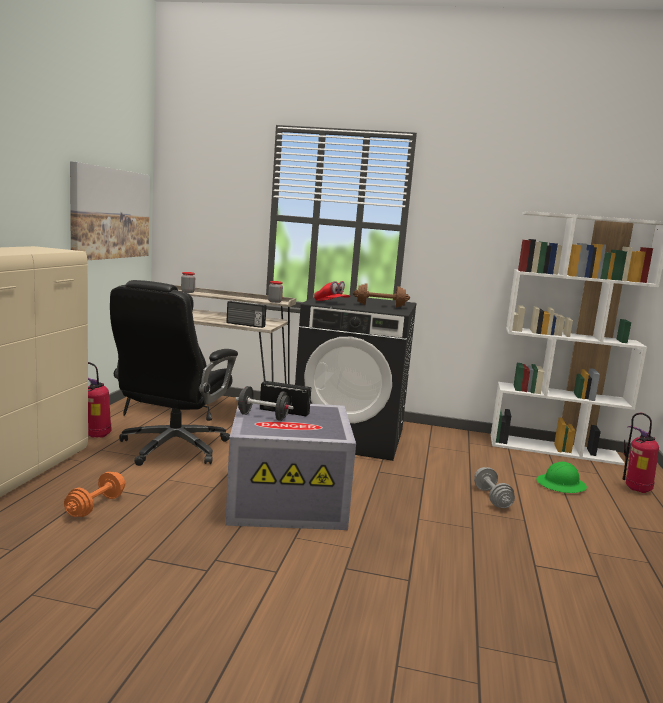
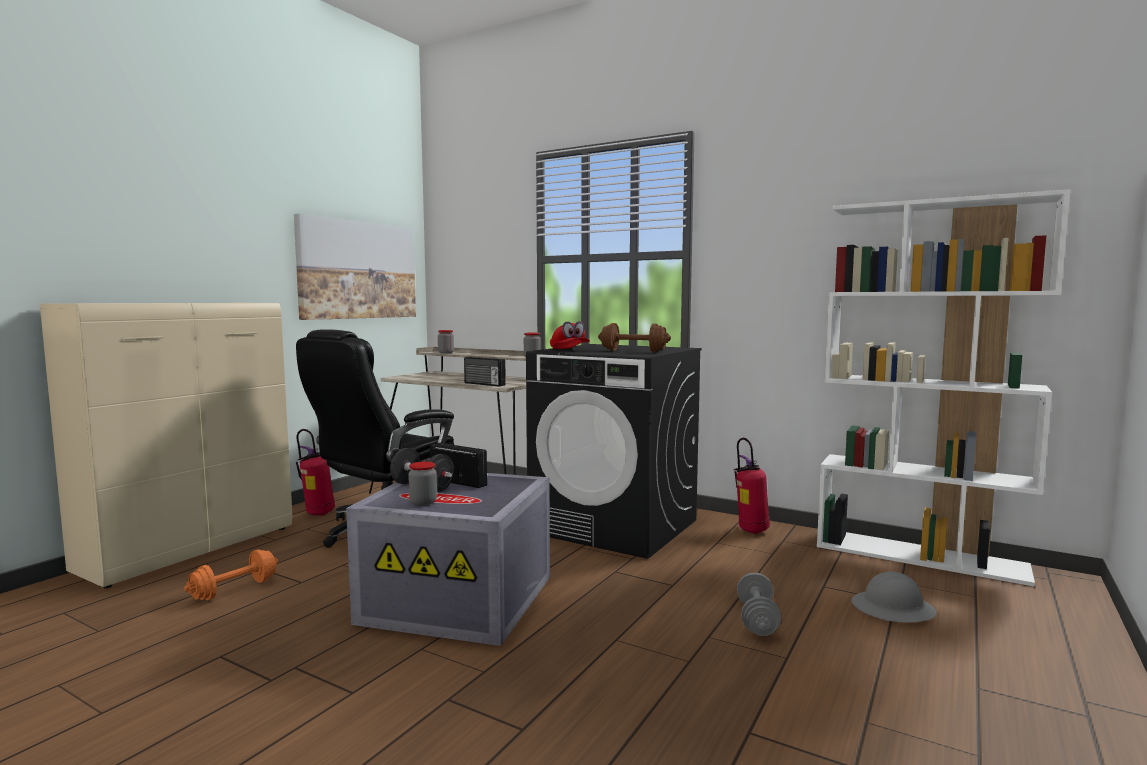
camera: 20 degrees right, 5 degrees down
green hard hat [537,462,587,493] -> grey hard hat [851,572,937,623]
fire extinguisher [623,413,659,493] -> fire extinguisher moved to [734,438,770,534]
none -> jar [408,461,437,506]

